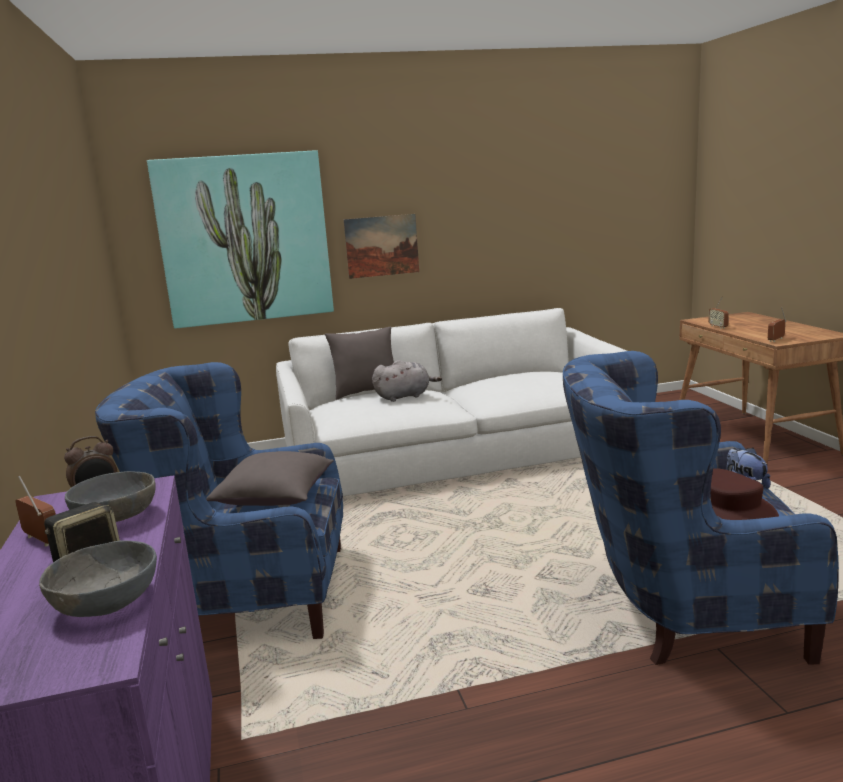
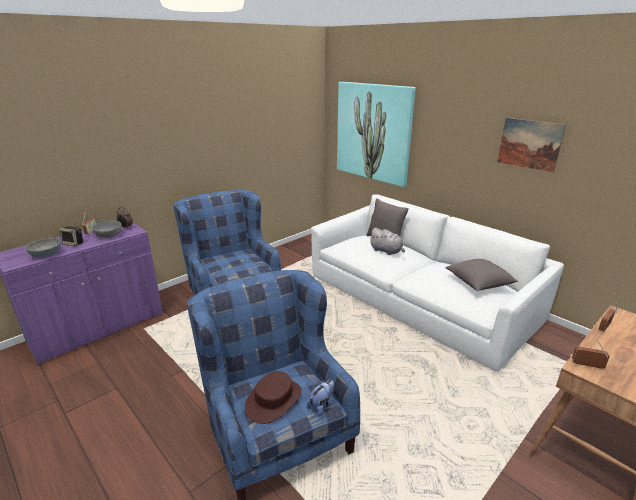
camera: 60 degrees right, 10 degrees up
grey pillow [206,451,334,506] -> grey pillow moved to [445,259,518,291]
picture [344,214,419,279] -> picture moved to [497,118,566,173]

